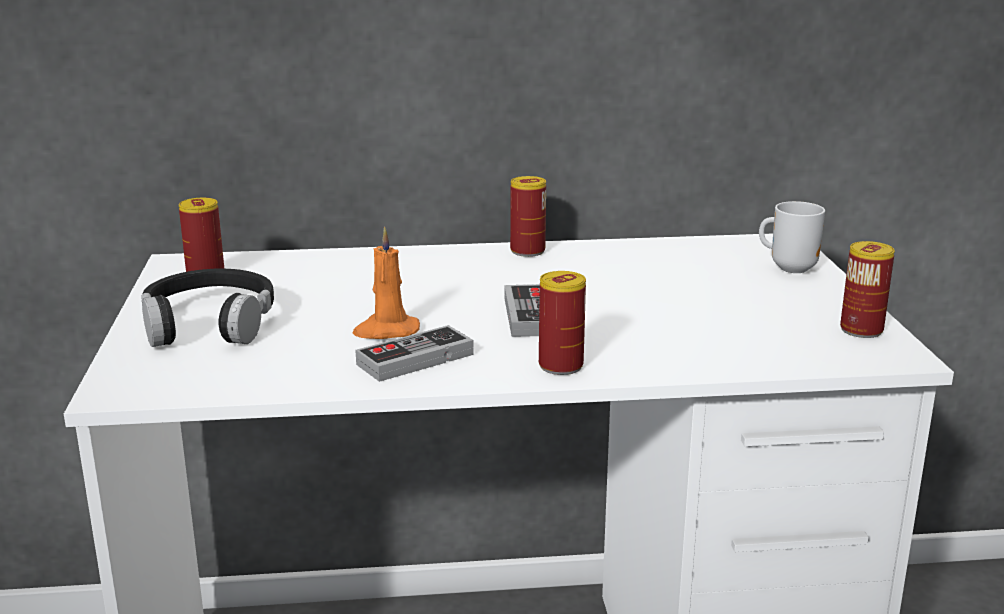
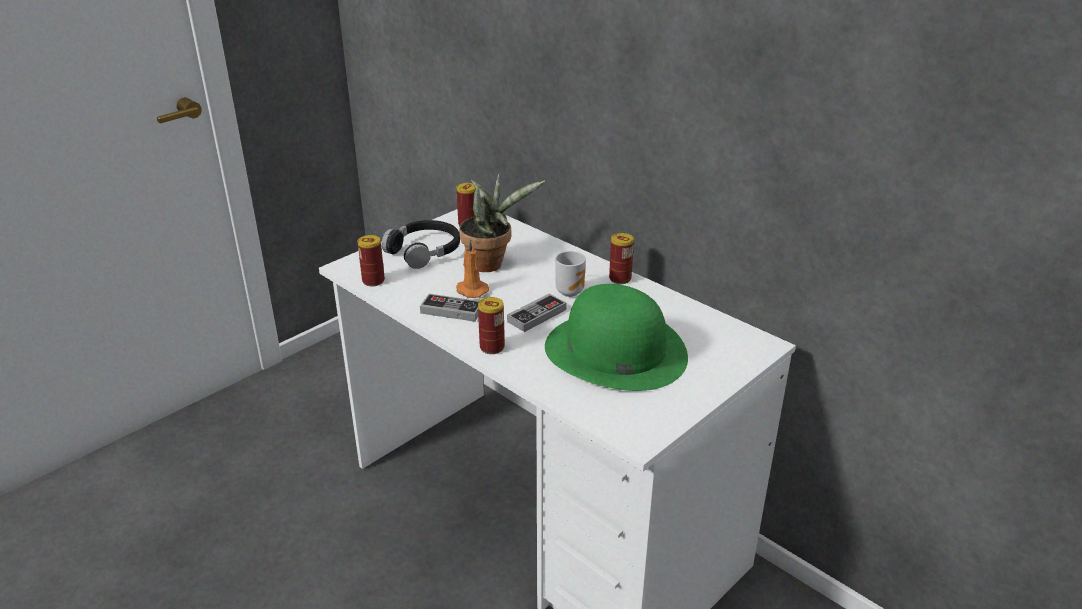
camera: 50 degrees right, 10 degrees up
mug [759,201,825,273] -> mug moved to [555,251,586,297]
can [840,241,895,338] -> can moved to [357,235,385,286]
none -> potted plant [459,173,545,272]
none -> green hat [545,284,688,391]

